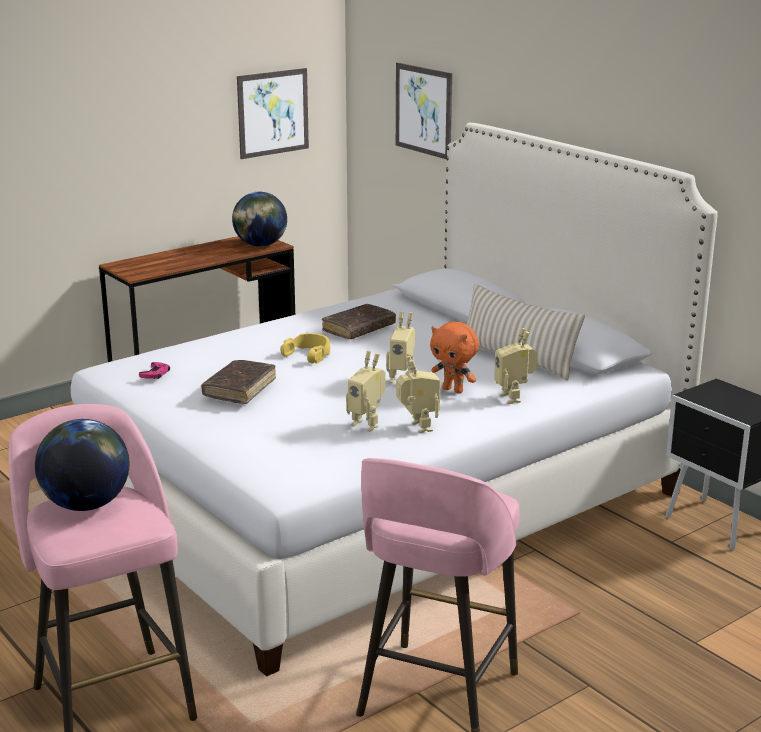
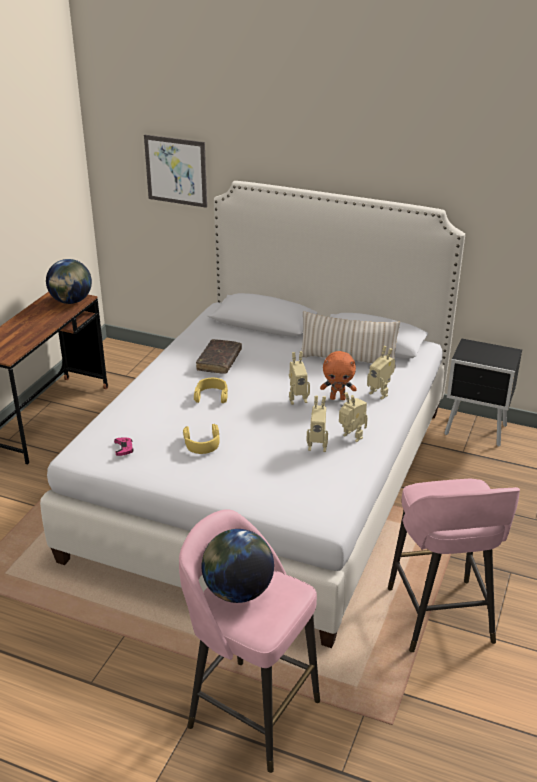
camera: 30 degrees left, 10 degrees up
brown book [201,360,276,404] -> yellow headphones [183,424,220,454]
picture [237,68,309,159] -> none

